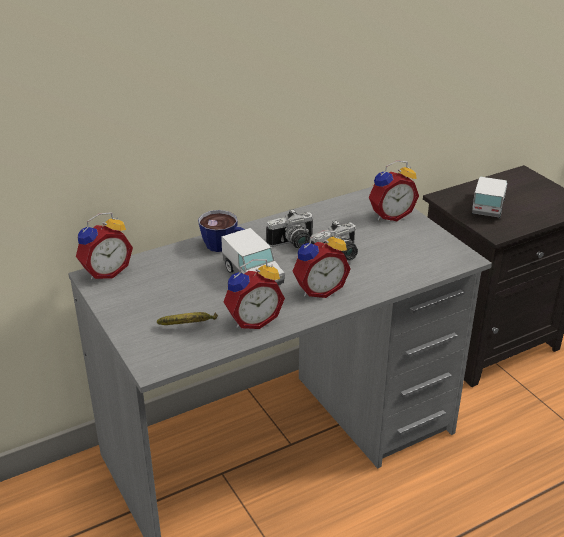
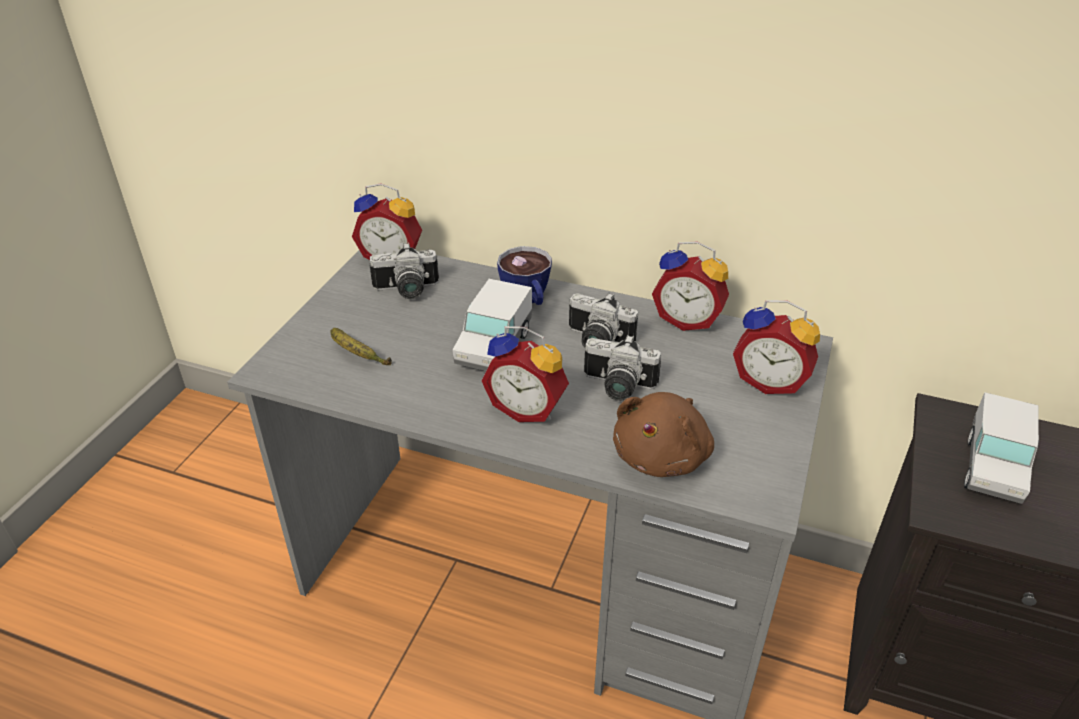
camera: 50 degrees right, 5 degrees up
alarm clock [223,259,285,329] -> alarm clock moved to [652,242,729,331]
toy truck [472,177,507,218] -> toy truck turned 135 degrees clockwise [964,392,1039,504]
none -> camera [370,243,439,299]
none -> brown plush toy [613,392,714,477]

